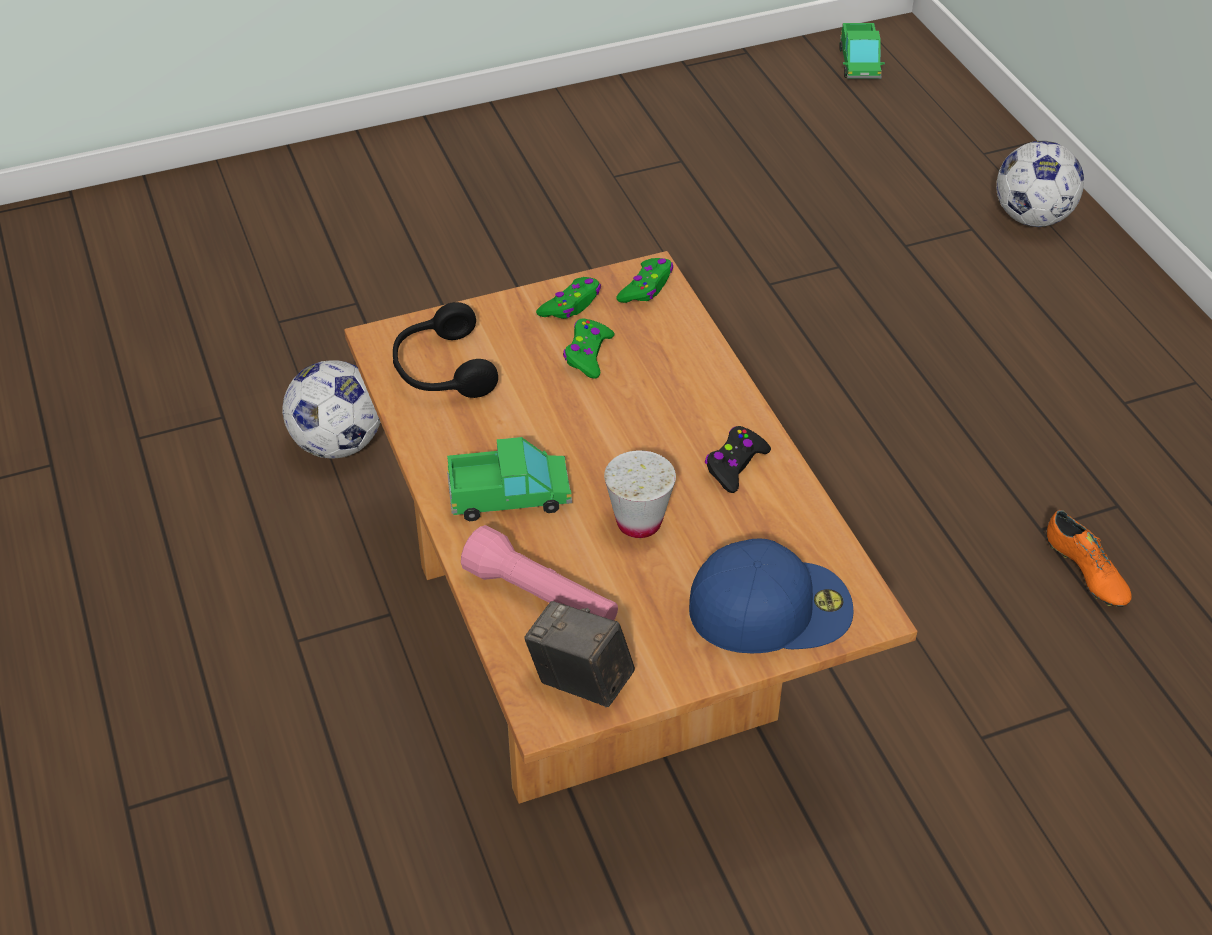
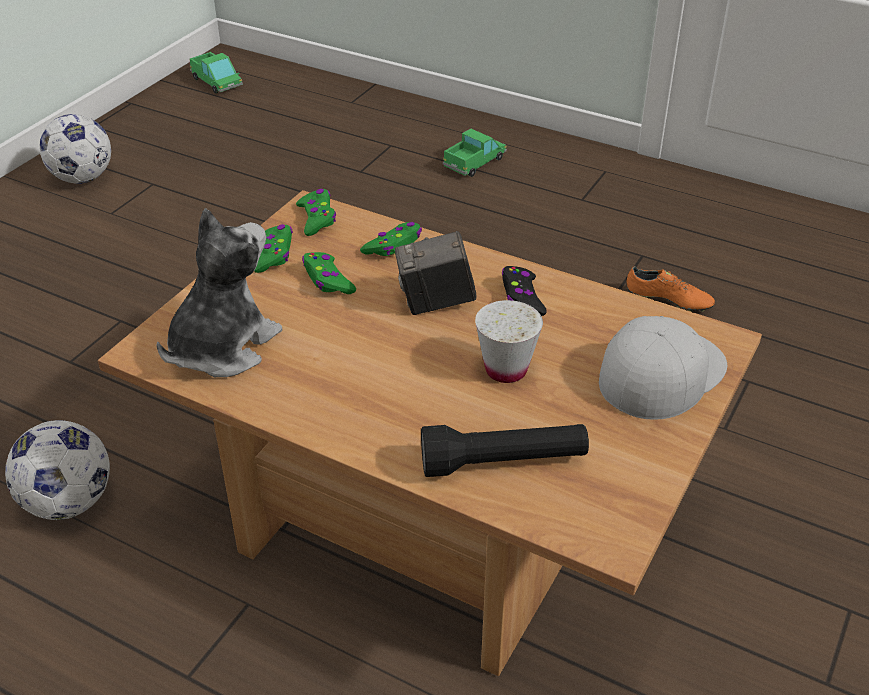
camera: 40 degrees left, 5 degrees down
black headphones [393,302,498,398] -> plush toy [156,208,282,377]
toy truck [447,437,572,521] -> toy truck moved to [443,129,507,177]
pink flashlight [461,525,618,620] -> black flashlight [421,424,589,477]
camera [524,601,635,707] -> camera moved to [395,231,476,315]
blue cap [689,538,853,653] -> white cap [599,316,727,420]
football [996,141,1084,227] -> football moved to [40,114,111,184]
none -> green game controller [360,222,422,256]

